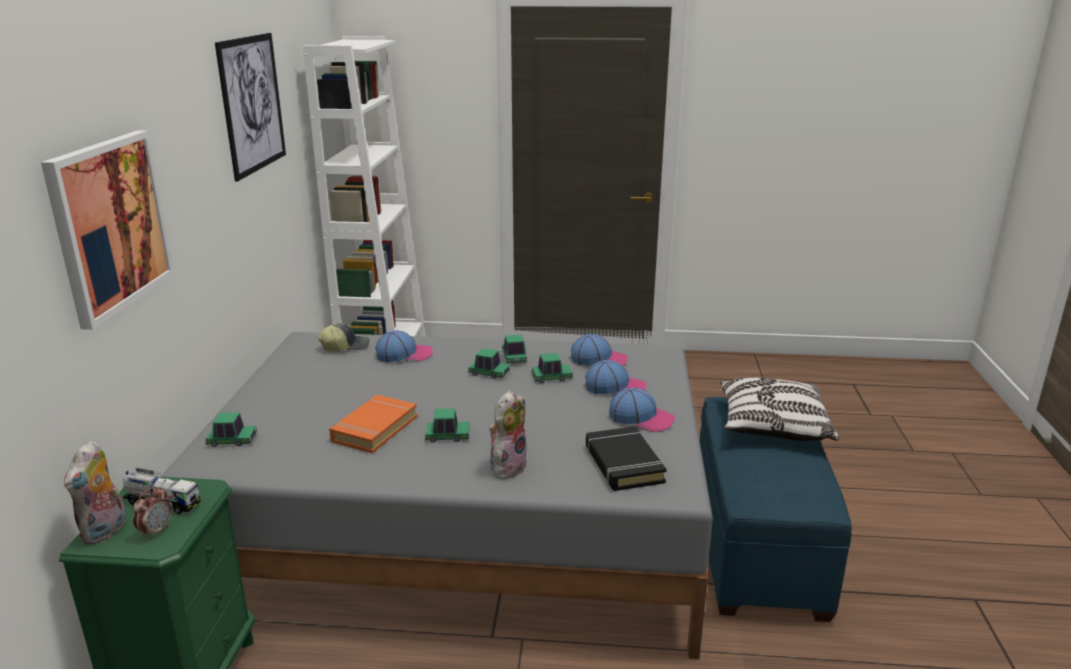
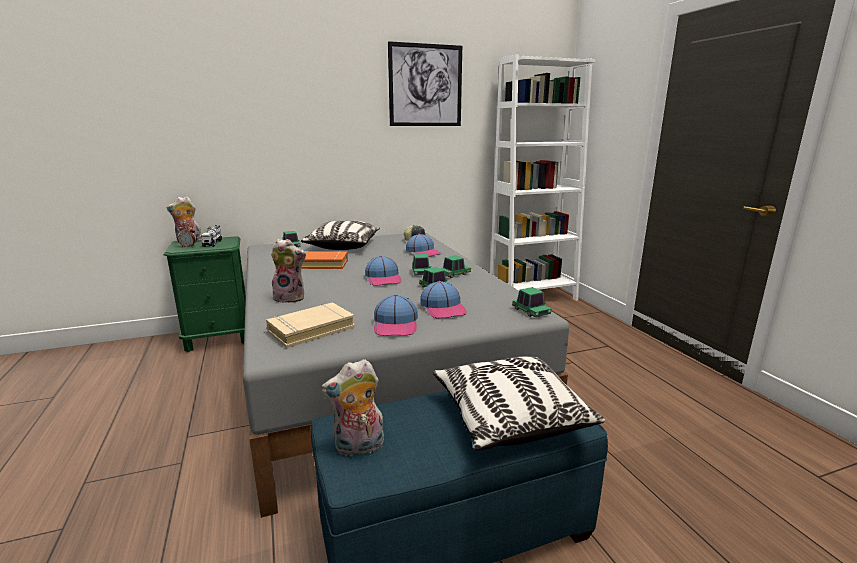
camera: 65 degrees right, 5 degrees down
picture [41,131,174,330] -> none
toy car [425,408,469,443] -> toy car moved to [512,287,551,317]
cap [571,334,628,366] -> cap moved to [365,256,401,285]
black book [586,426,667,491] -> beige book [266,302,355,348]
none -> pillow [301,221,380,250]
none -> plush toy [321,359,384,456]

